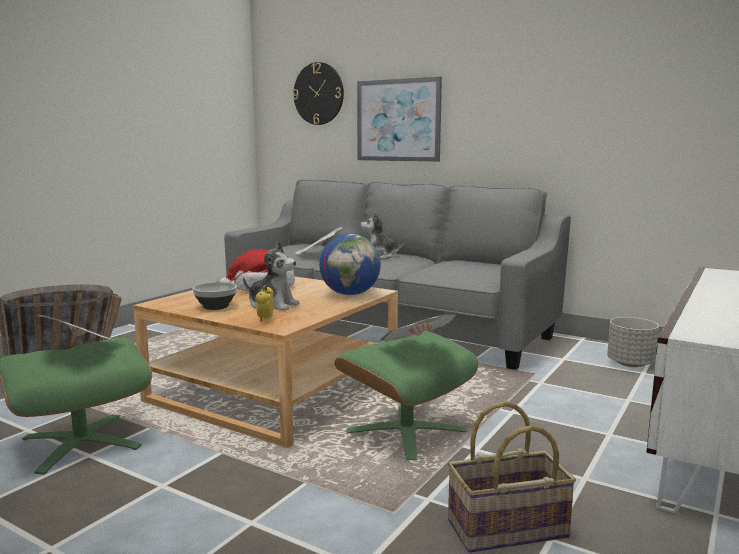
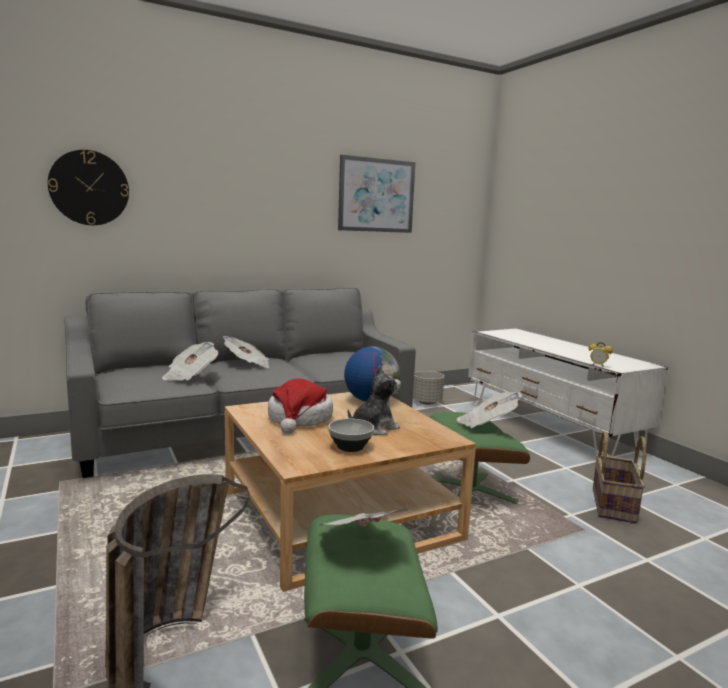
camera: 60 degrees left, 0 degrees up
alarm clock [255,285,274,322] -> alarm clock moved to [589,342,613,366]
picture [357,76,442,162] -> picture moved to [338,155,416,233]
plush toy [360,212,404,259] -> newspaper [223,336,269,368]

